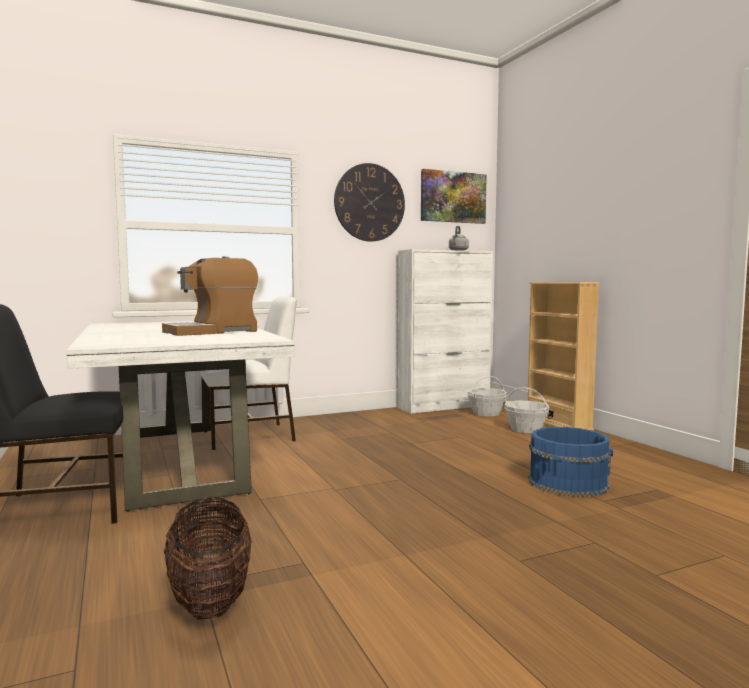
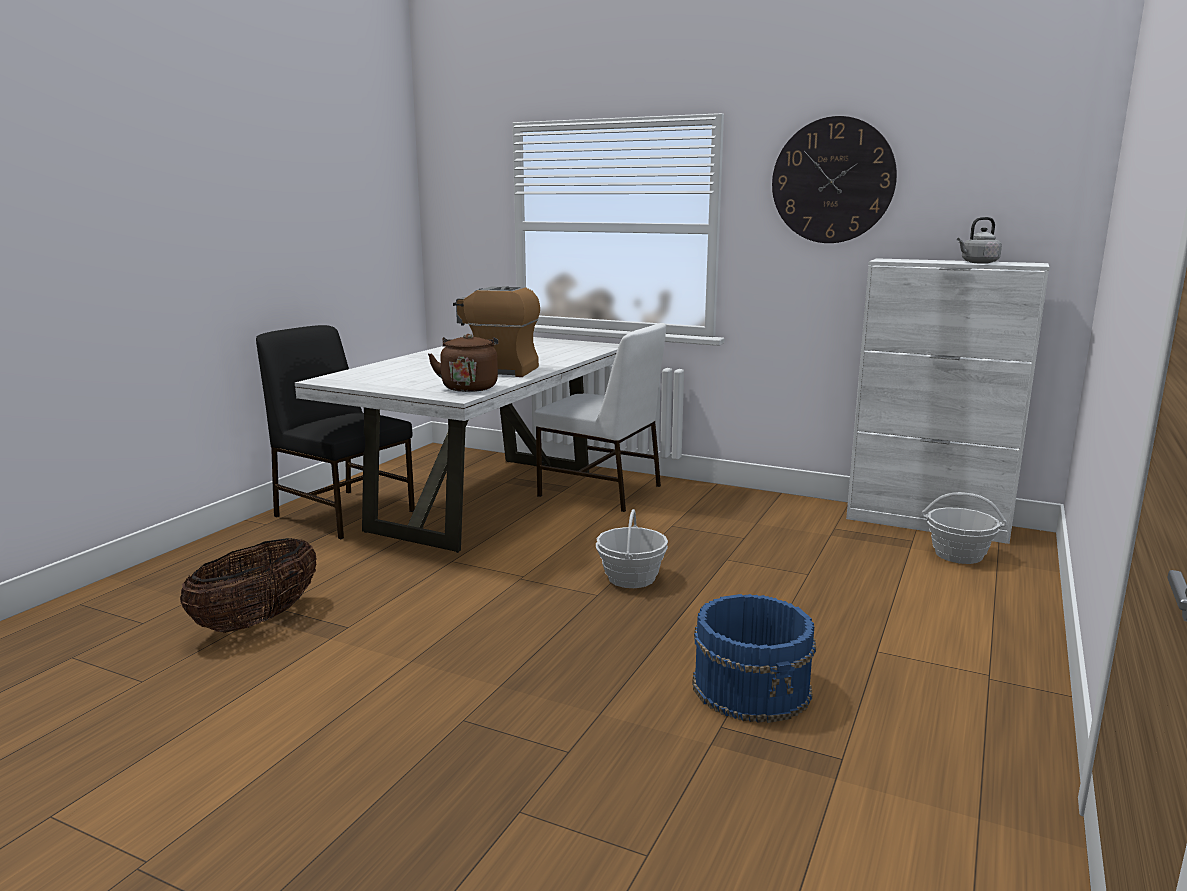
camera: 50 degrees right, 10 degrees up
picture [421,169,487,224] -> none
basket [504,387,550,433] -> basket moved to [596,509,668,588]
beige bookcase [527,282,600,431] -> none
none -> brown kettle [428,334,498,392]

